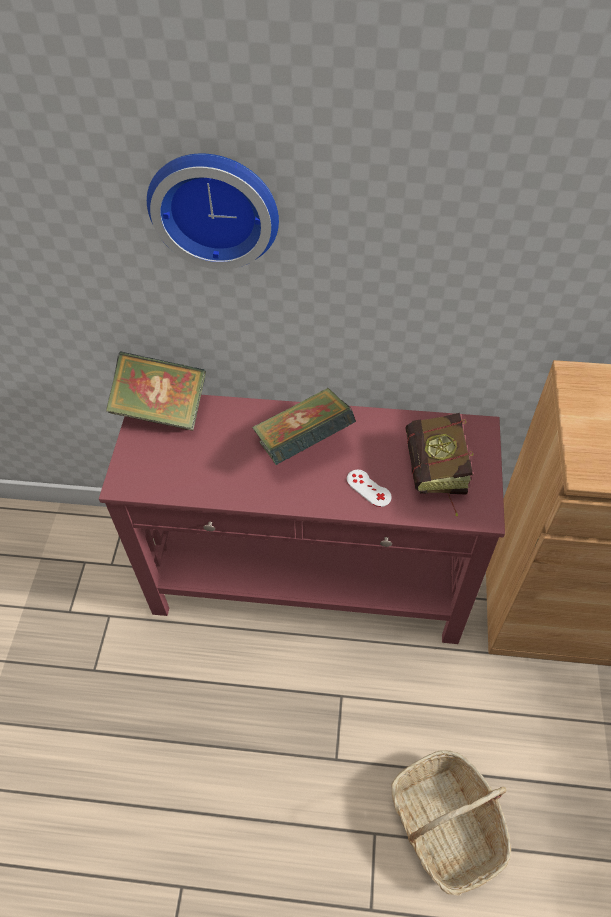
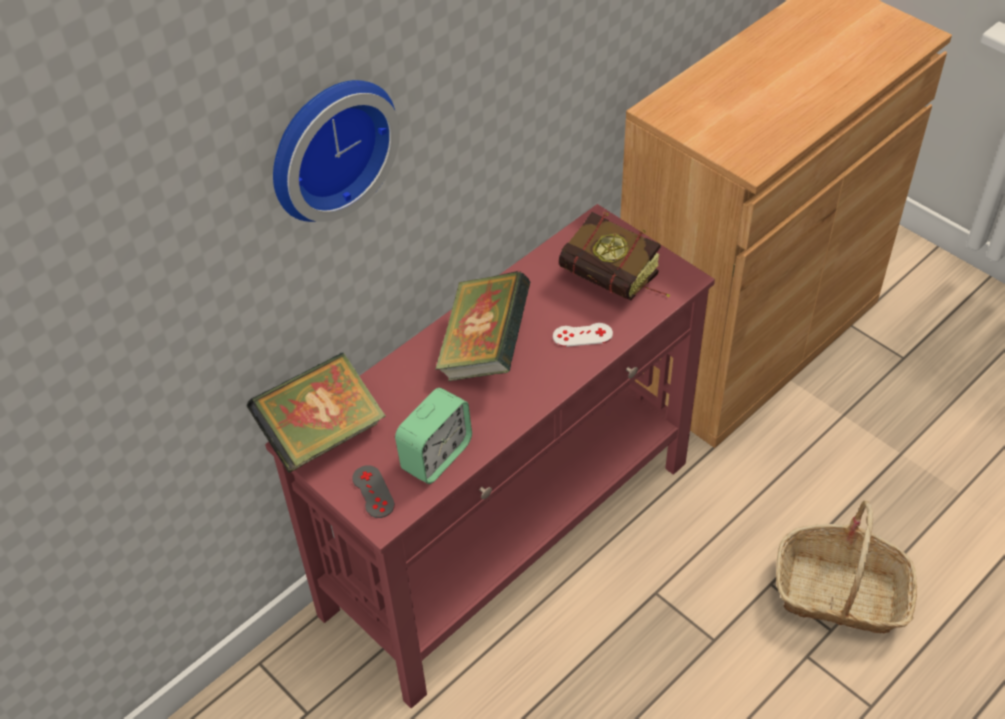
camera: 50 degrees left, 5 degrees down
none -> grey game controller [352,465,395,518]
none -> alarm clock [395,388,472,484]

